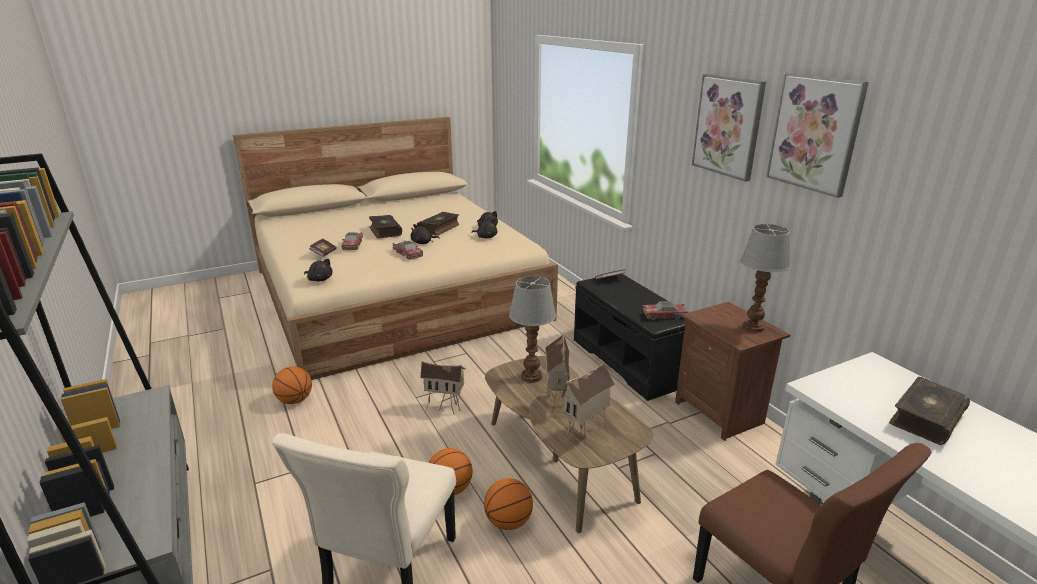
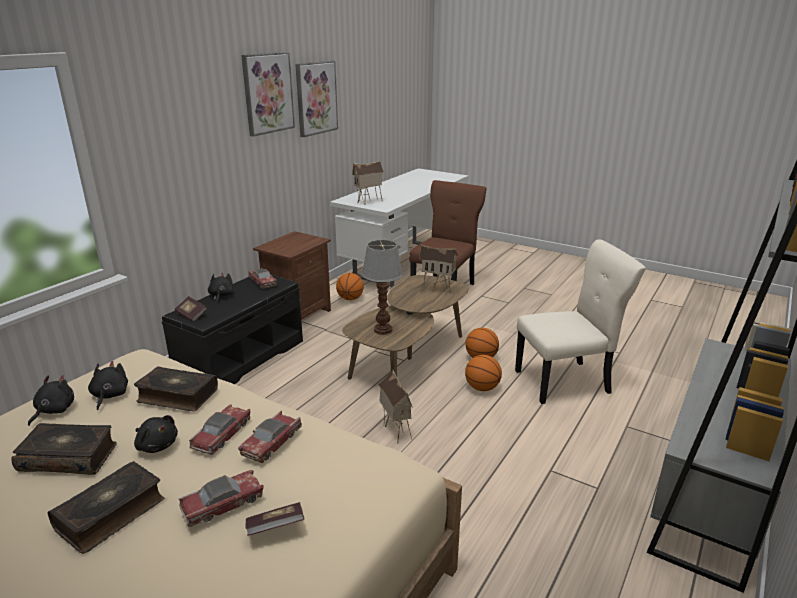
camera: 120 degrees left, 0 degrees up
basketball [272,366,312,404] -> basketball moved to [336,273,364,300]
black plush toy [304,259,333,281] -> black plush toy moved to [208,273,233,303]
toy house [545,334,570,417] -> toy house moved to [352,161,384,205]
picture [692,74,766,182] -> picture moved to [295,61,338,137]
table lamp [740,224,791,333] -> none
book [889,377,970,445] -> book moved to [134,366,218,412]
none -> toy car [238,410,302,463]

